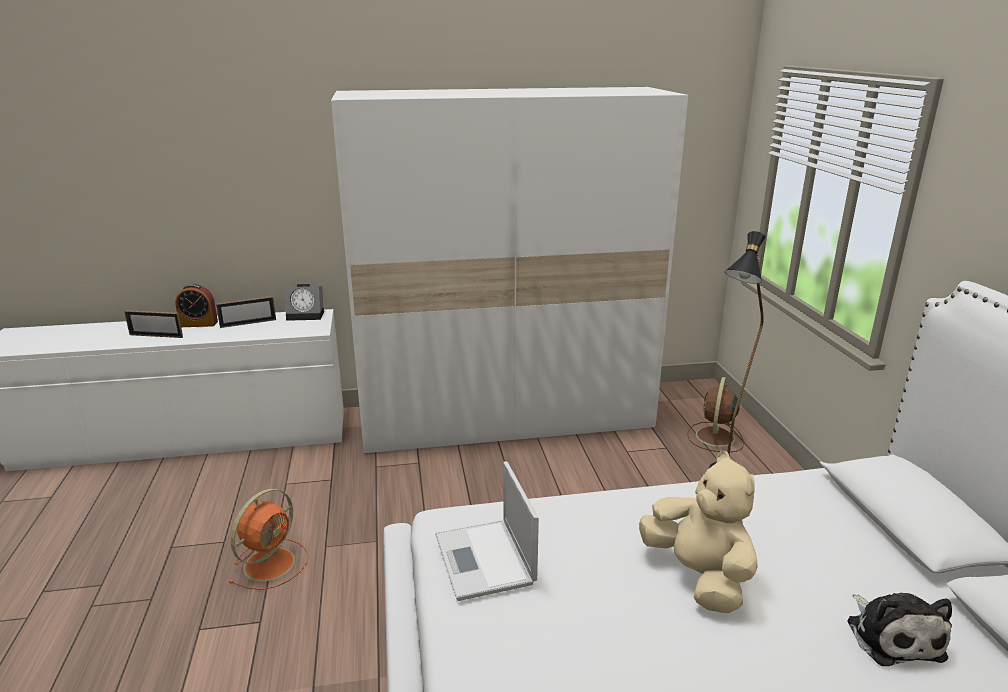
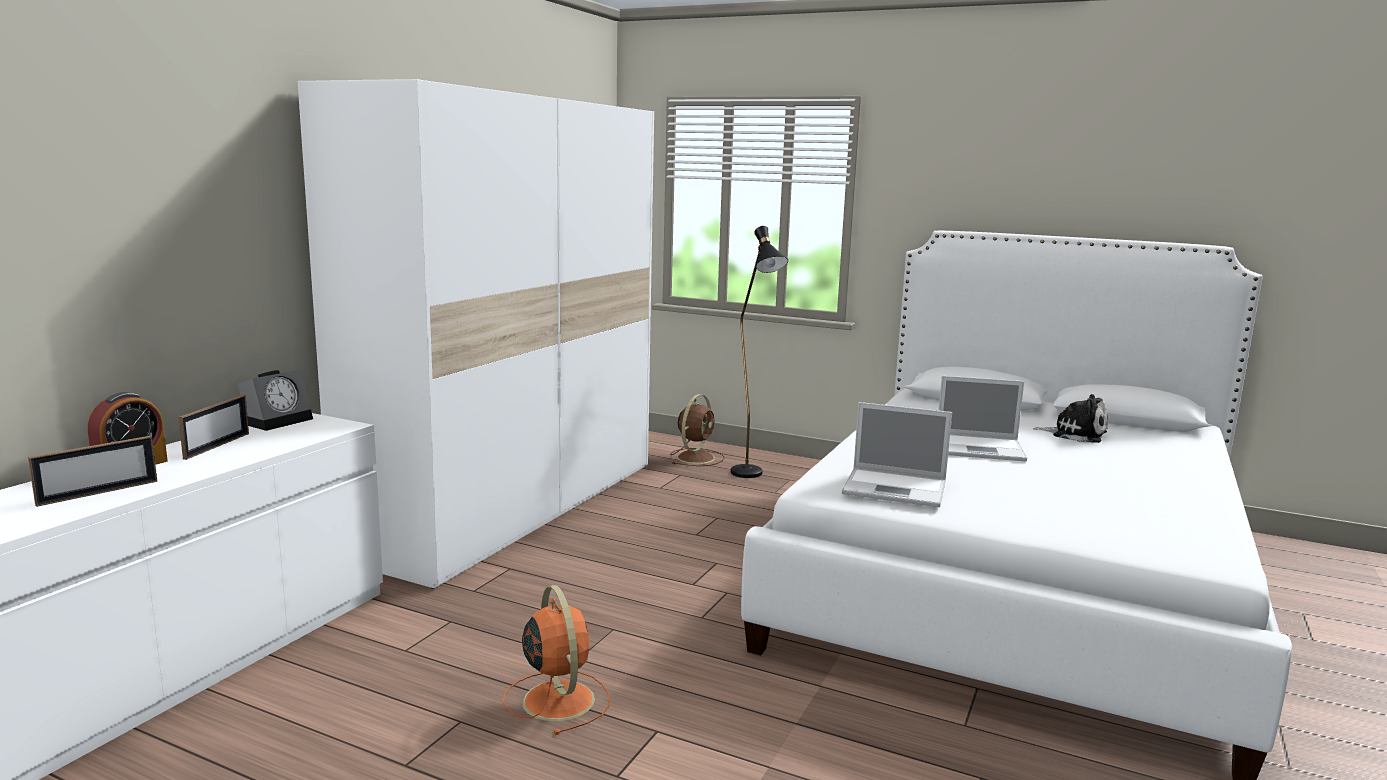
camera: 55 degrees left, 10 degrees down
beige plush toy [639,450,758,613] -> laptop [938,376,1027,461]
brown fan [687,377,744,452] -> brown fan turned 120 degrees counterclockwise [670,394,725,466]

